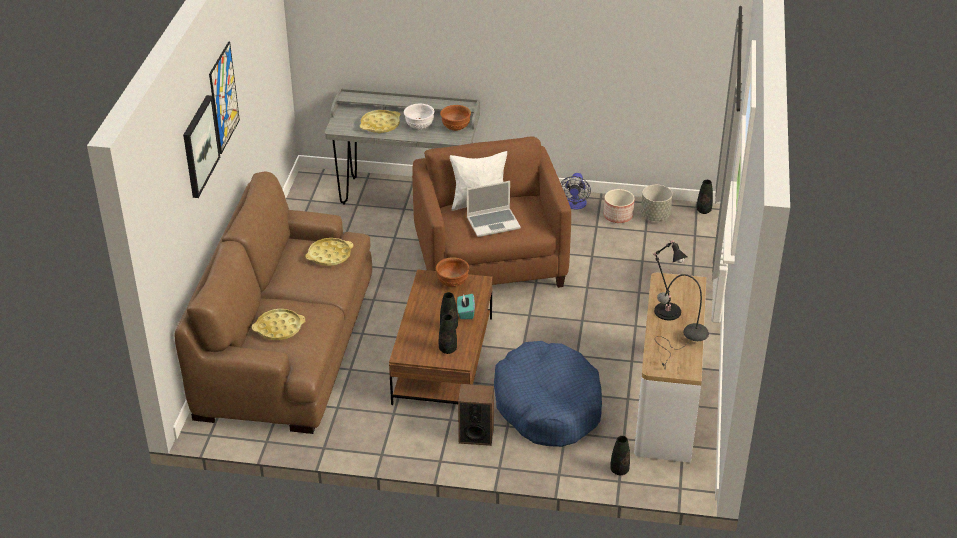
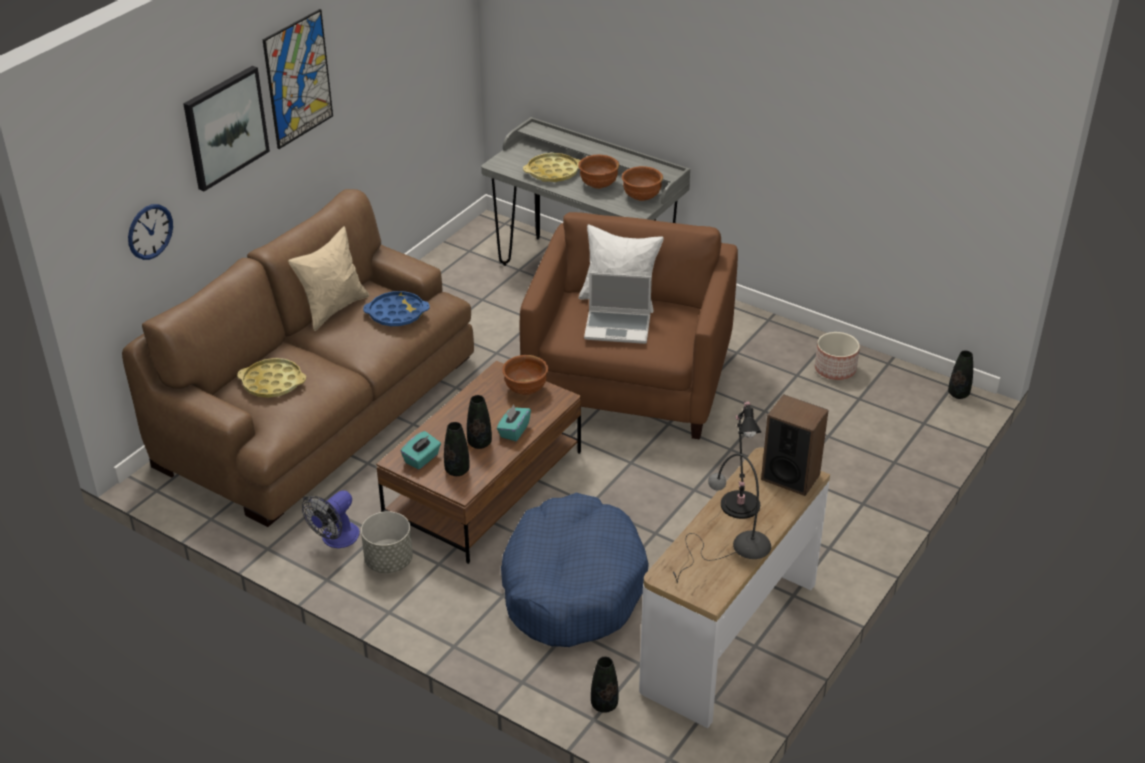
camera: 25 degrees right, 0 degrees up
yellow tray [305,238,353,266] -> blue tray [363,291,430,326]
white bowl [404,104,434,129] -> brown bowl [578,155,619,189]
speaker [458,384,494,446] -> speaker moved to [761,394,829,496]
fan [561,173,591,209] -> fan moved to [302,490,360,548]
grey planter [641,185,673,221] -> grey planter moved to [361,511,413,573]
none -> wall clock [128,204,173,260]
none -> beige pillow [288,226,369,331]
none -> turquoise tissue box [401,431,441,469]

